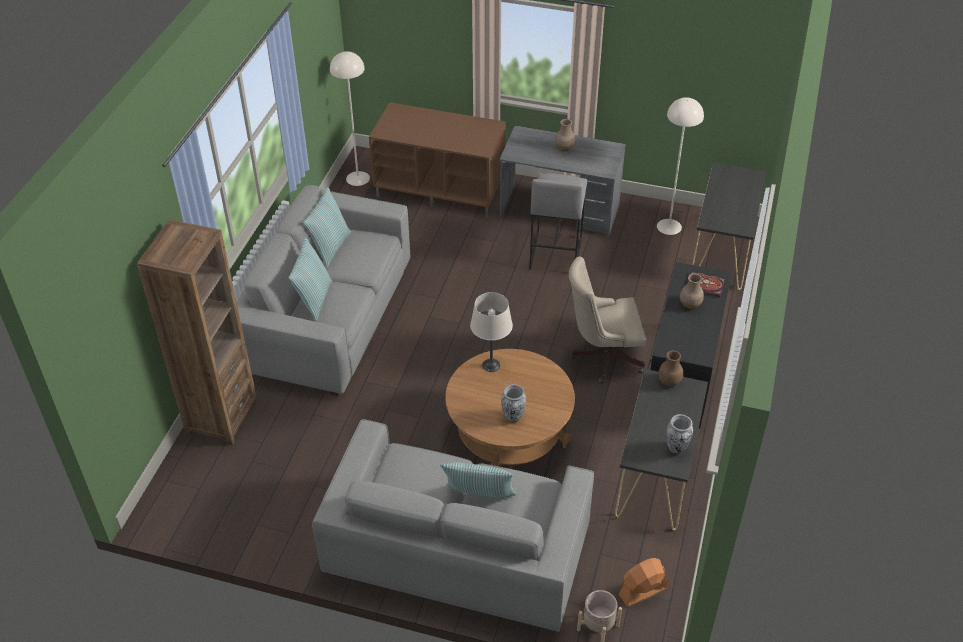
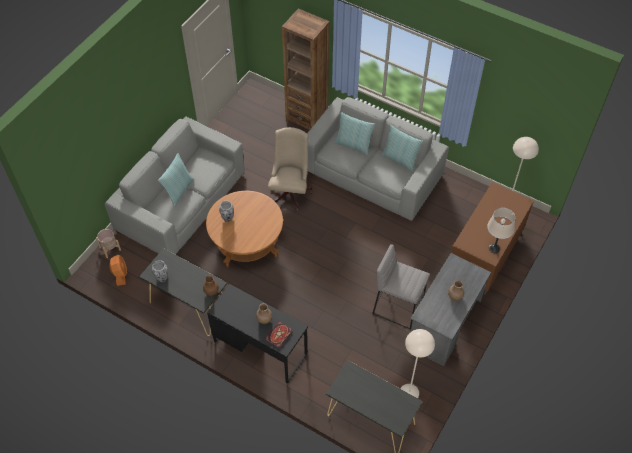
camera: 105 degrees right, 10 degrees up
beige table lamp [470,292,513,372] -> beige table lamp moved to [487,208,515,253]
beige office chair [569,257,647,384] -> beige office chair moved to [268,127,313,211]

